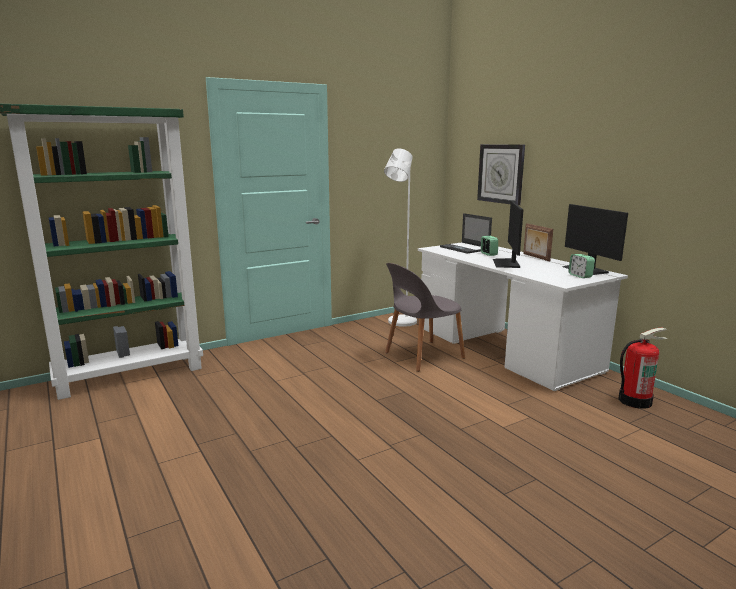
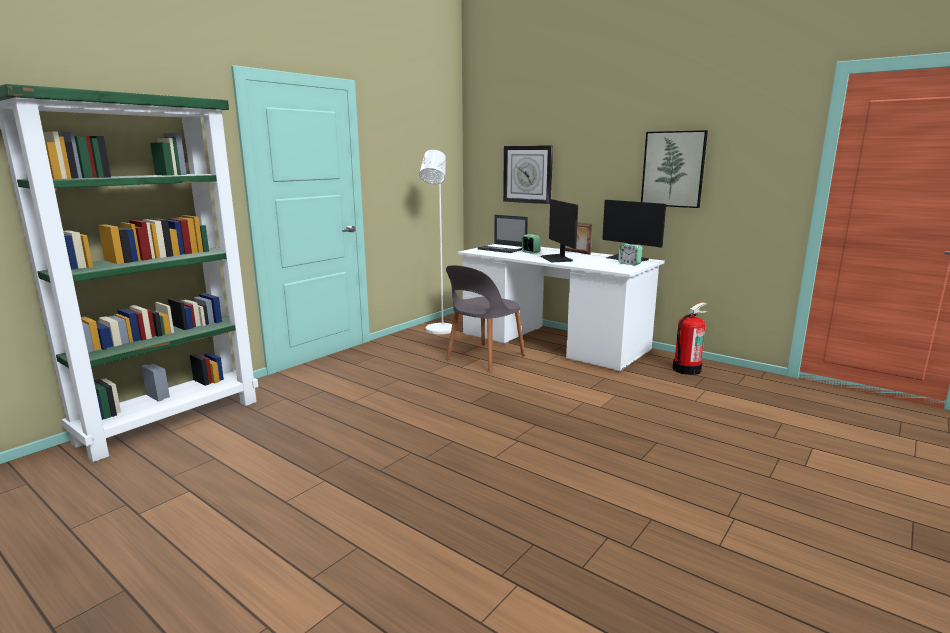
camera: 20 degrees left, 0 degrees up
none -> picture [641,130,708,208]

